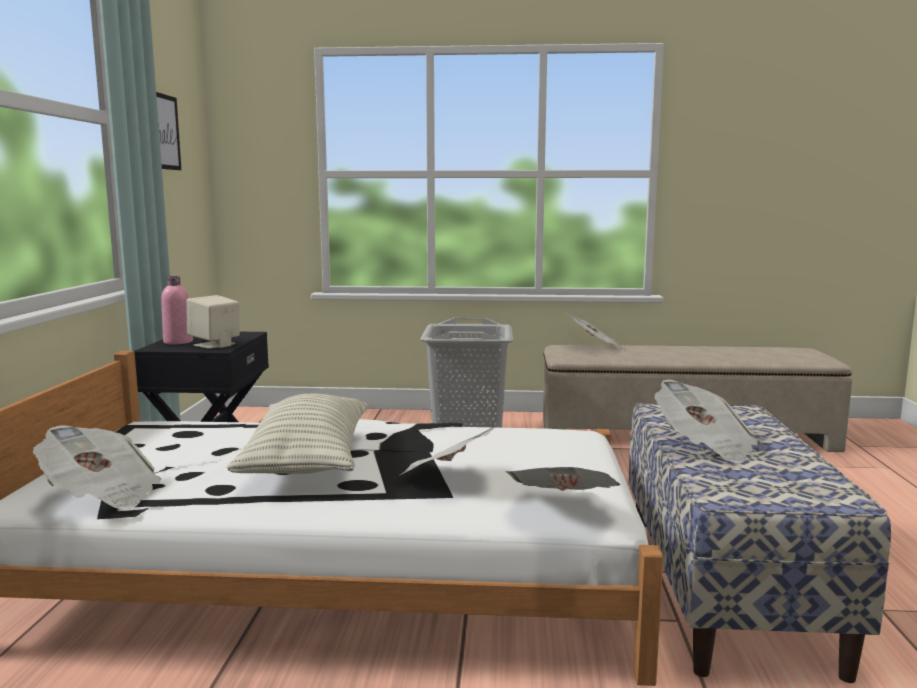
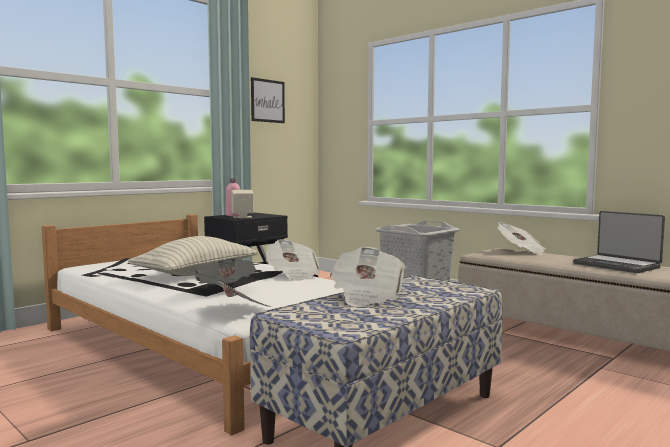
camera: 40 degrees right, 5 degrees down
newspaper [33,425,161,510] -> newspaper moved to [266,239,320,281]
none -> laptop [573,211,665,273]

